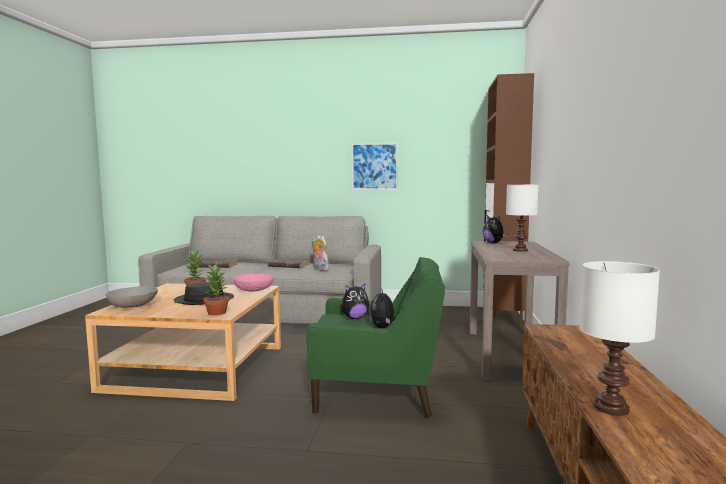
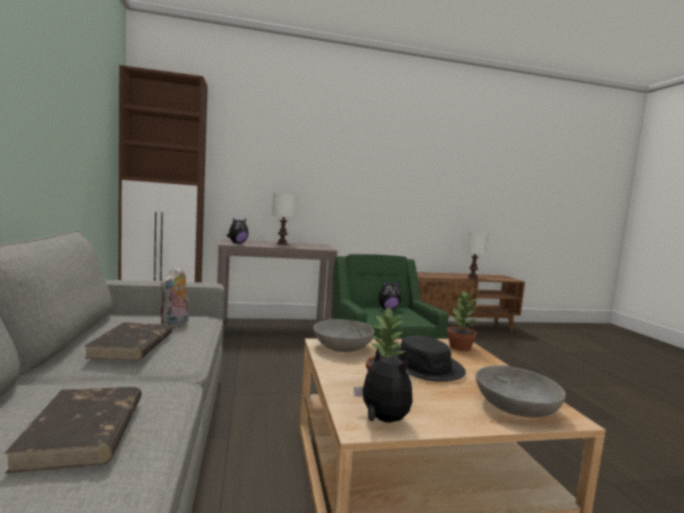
camera: 110 degrees left, 0 degrees up
pink bowl [233,274,275,292] -> grey bowl [313,319,374,352]
plush toy [342,284,369,319] -> plush toy moved to [354,347,412,423]
picture [352,143,398,190] -> none

